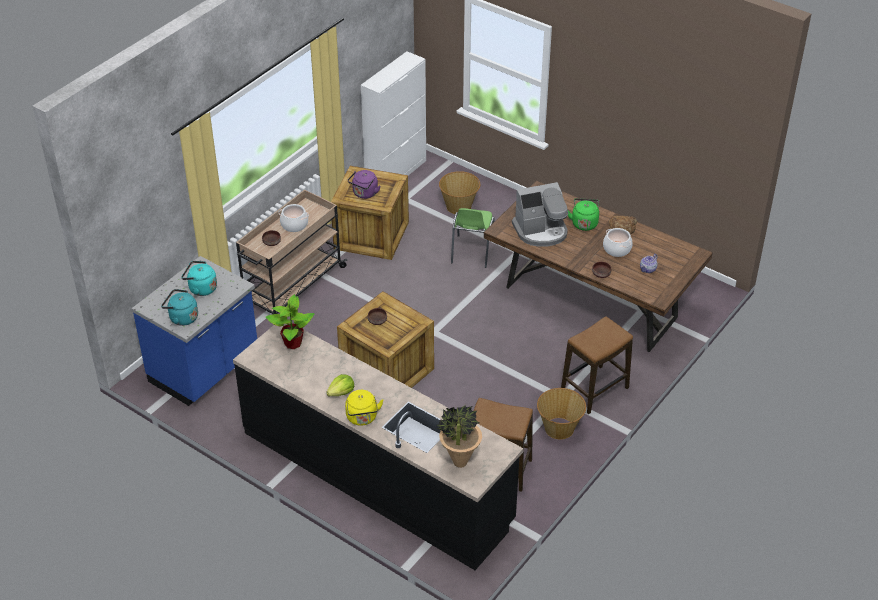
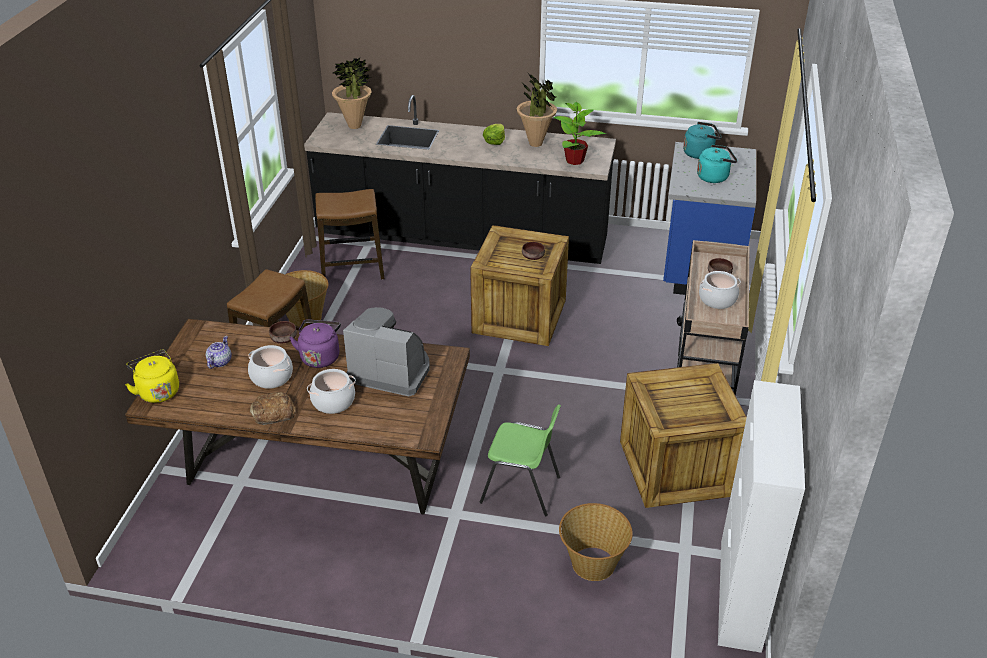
camera: 155 degrees right, 5 degrees down
yellow kettle [345,390,384,426] -> yellow kettle moved to [125,350,179,403]
purple kettle [348,170,380,199] -> purple kettle moved to [289,319,341,368]
green chair [451,208,495,268] -> green chair turned 120 degrees clockwise [480,404,561,516]
coffee machine [512,182,568,247] -> coffee machine turned 60 degrees clockwise [343,307,430,397]
green kettle [568,198,599,231] -> cooking pot [307,369,356,414]
none -> potted plant [516,73,557,147]

